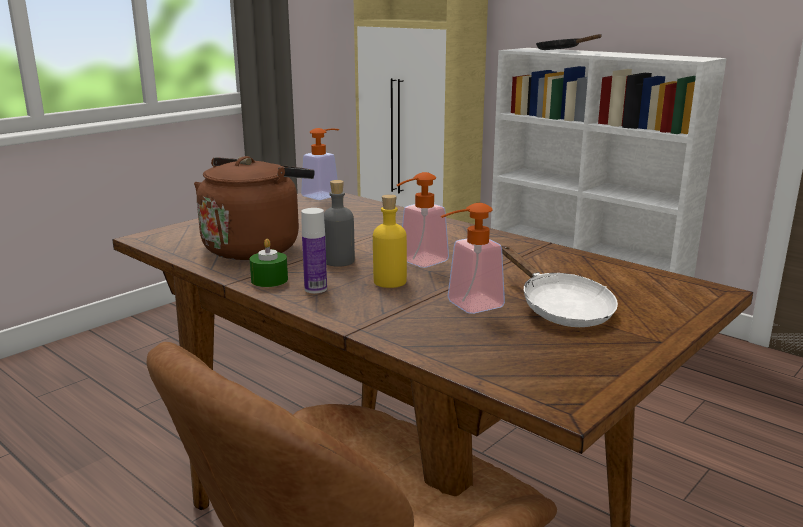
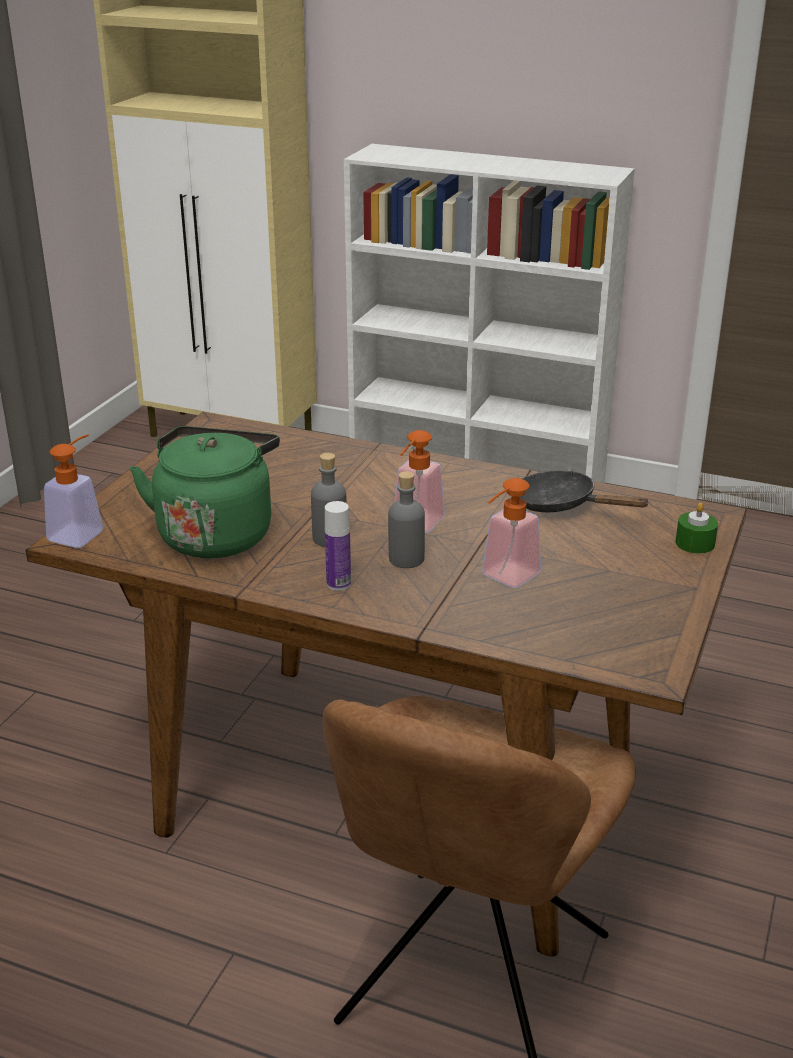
camera: 20 degrees left, 10 degrees up
brown kettle [194,156,314,260] -> green kettle [130,426,280,558]
green candle [250,239,288,287] -> green candle moved to [676,503,718,554]
soap dispenser [301,128,339,200] -> soap dispenser moved to [44,434,103,548]
yellow bottle [373,194,407,288] -> grey bottle [388,471,425,568]
white frying pan [501,246,618,327] -> none
black frying pan [536,34,602,50] -> black frying pan moved to [519,471,650,512]

